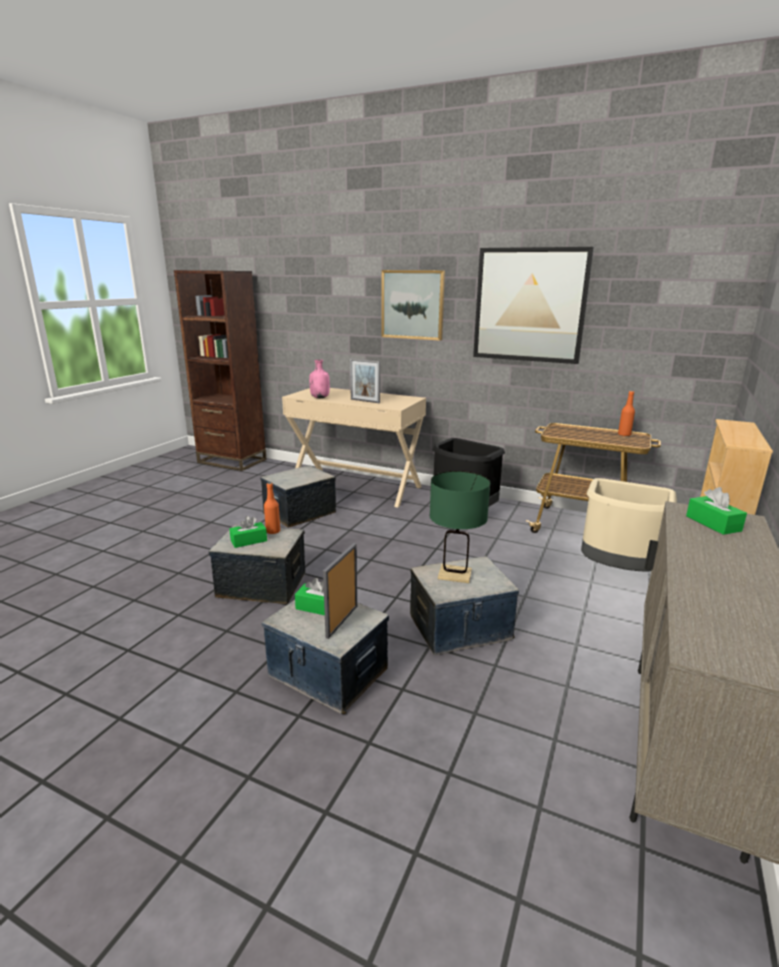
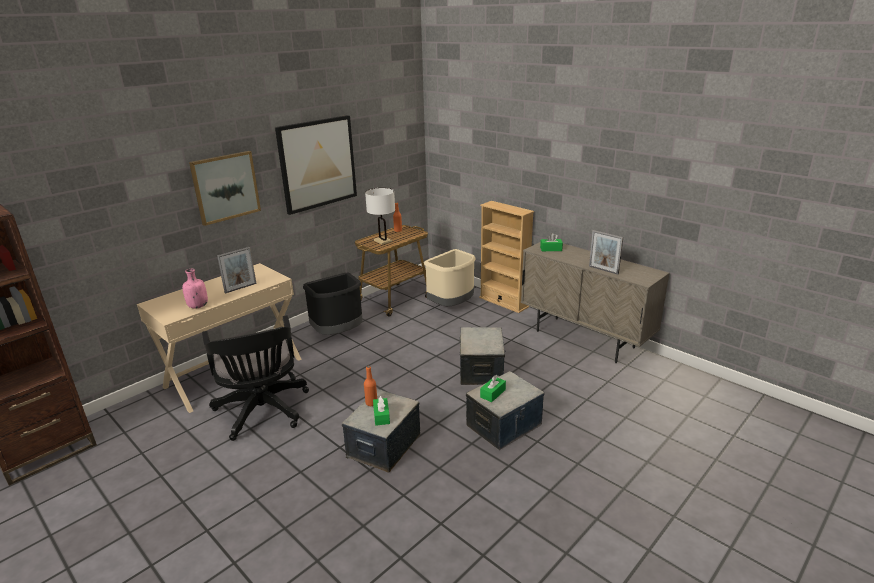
camera: 70 degrees left, 5 degrees up
storage box [260,465,336,528] -> black office chair [202,315,309,441]
picture frame [323,543,357,639] -> picture frame moved to [589,230,623,275]
green table lamp [430,471,490,583] -> none
none -> white table lamp [365,188,395,245]

